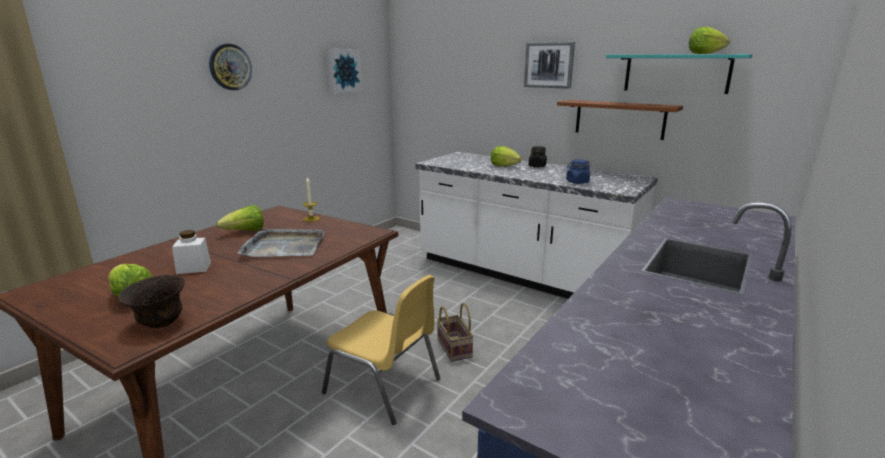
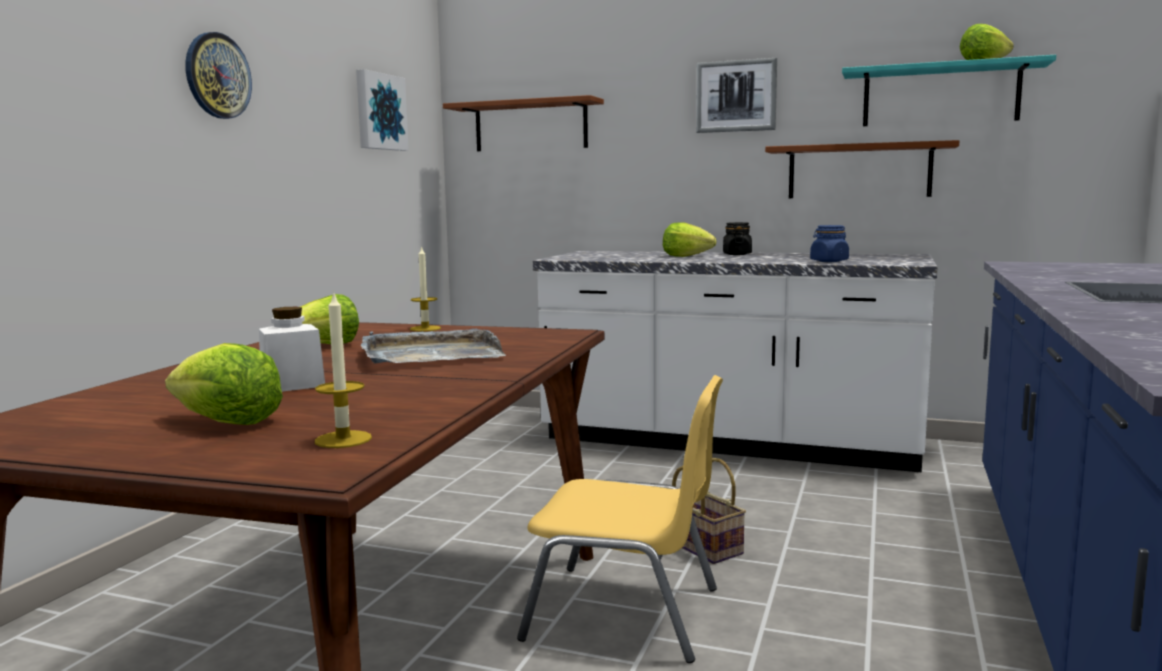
camera: 15 degrees left, 10 degrees down
brown bowl [118,275,185,328] -> candle [315,291,372,448]
none -> brown shelf [443,95,604,151]

